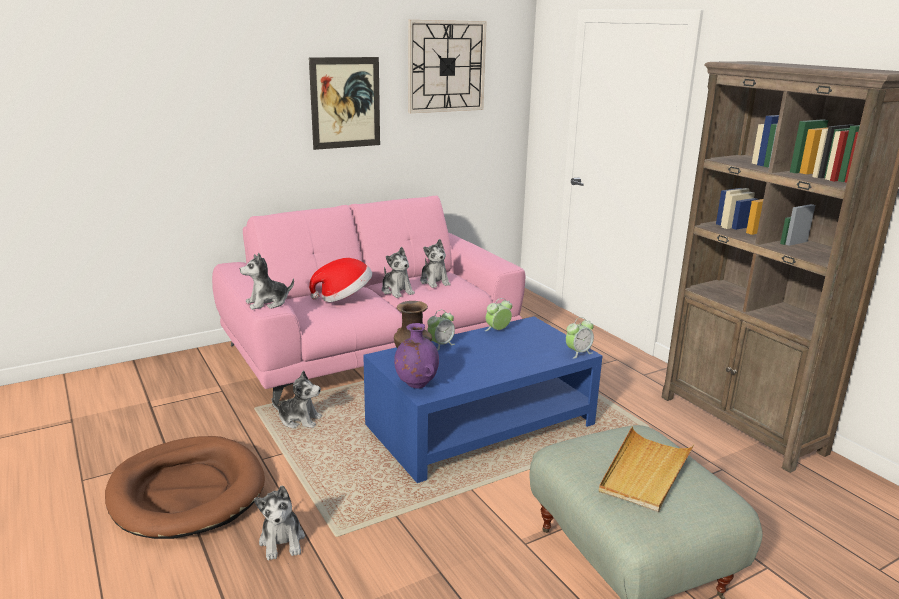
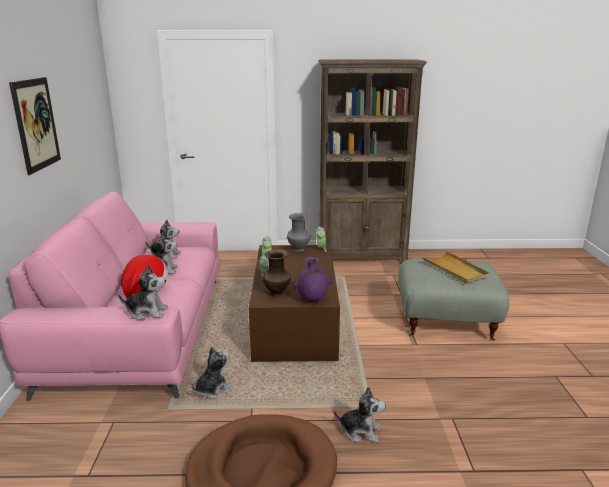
camera: 60 degrees left, 0 degrees up
plush toy [240,253,294,310] -> plush toy turned 90 degrees counterclockwise [118,264,168,320]
blue coffee table [363,317,602,483] -> brown coffee table [249,245,340,362]
wall clock [408,20,487,113] -> none
none -> grey vase [287,213,311,252]

